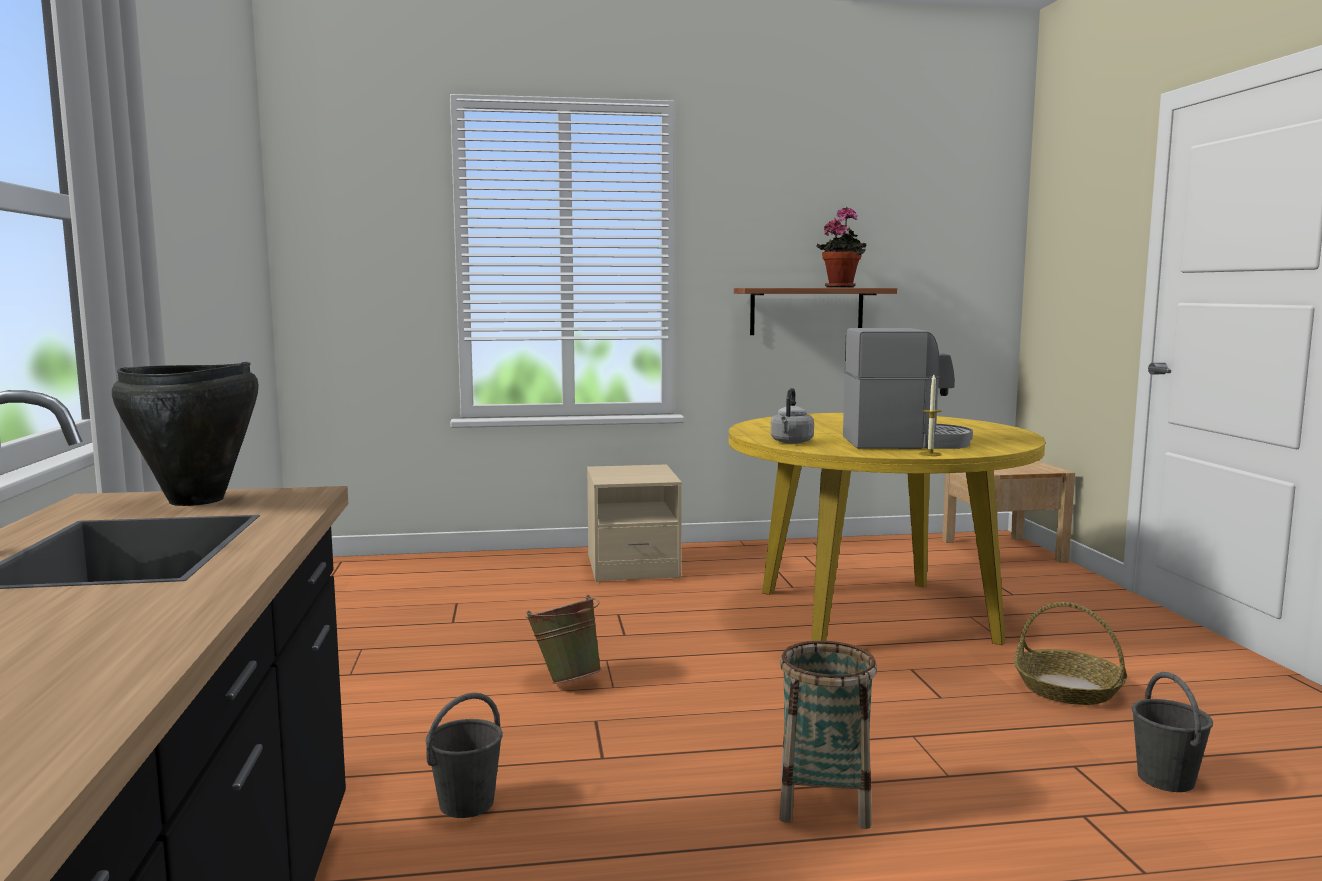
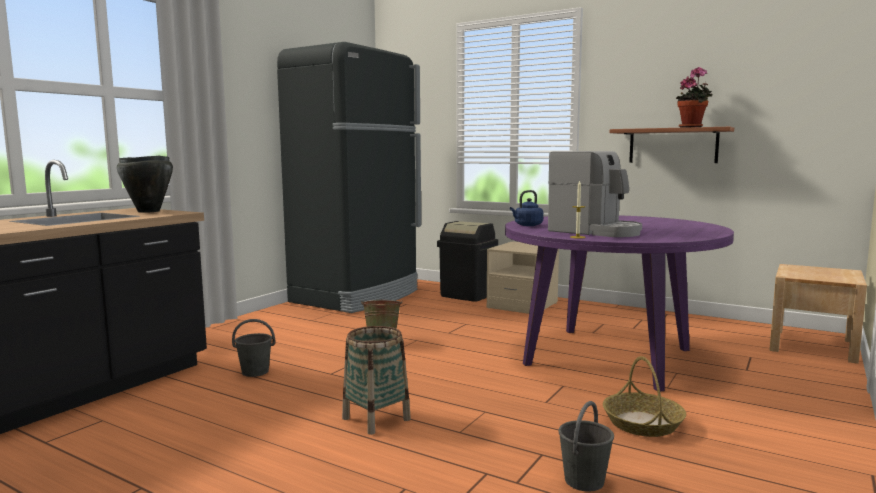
camera: 40 degrees right, 0 degrees up
yellow dining table [729,413,1045,645] -> purple dining table [505,215,734,392]
grey kettle [771,388,814,444] -> blue kettle [510,190,543,226]
none -> black fridge [277,42,421,313]
none -> black trash can [437,221,498,302]

